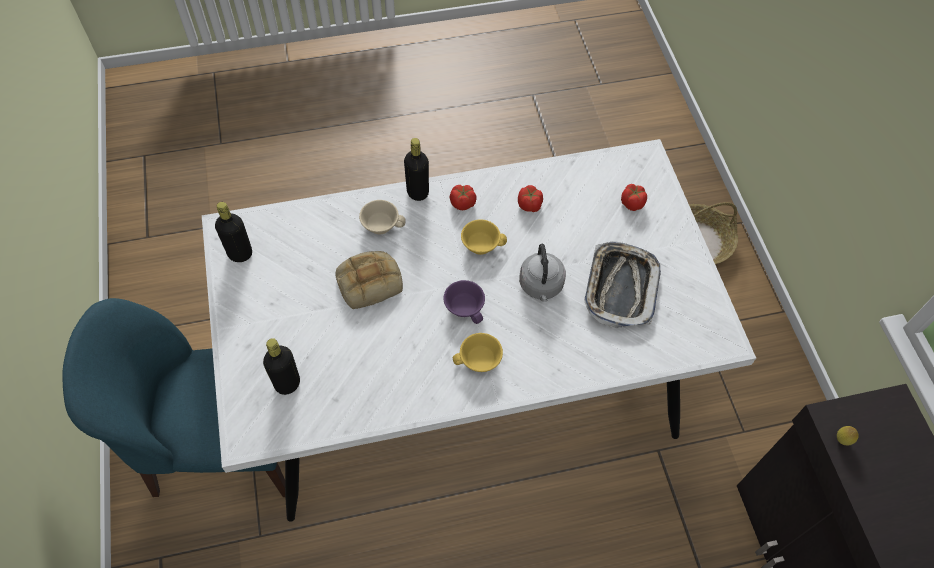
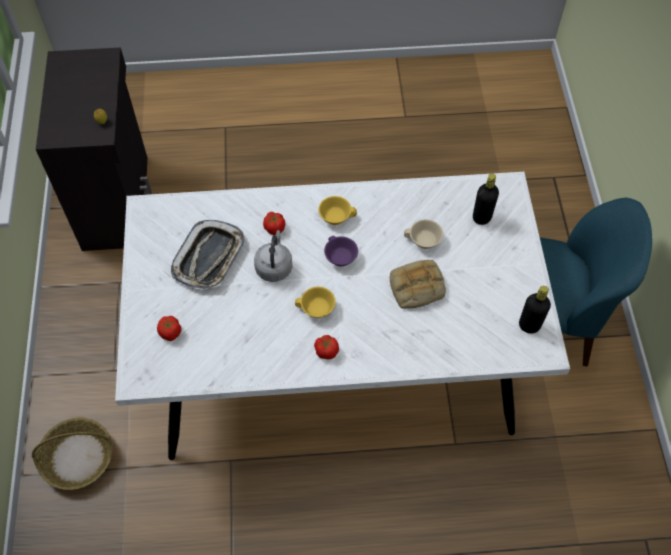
camera: 170 degrees left, 0 degrees up
beige cup [359,200,405,234] -> beige cup moved to [404,219,443,249]
black bottle [404,138,429,201] -> none
tomato [518,185,543,212] -> tomato moved to [263,212,285,235]

